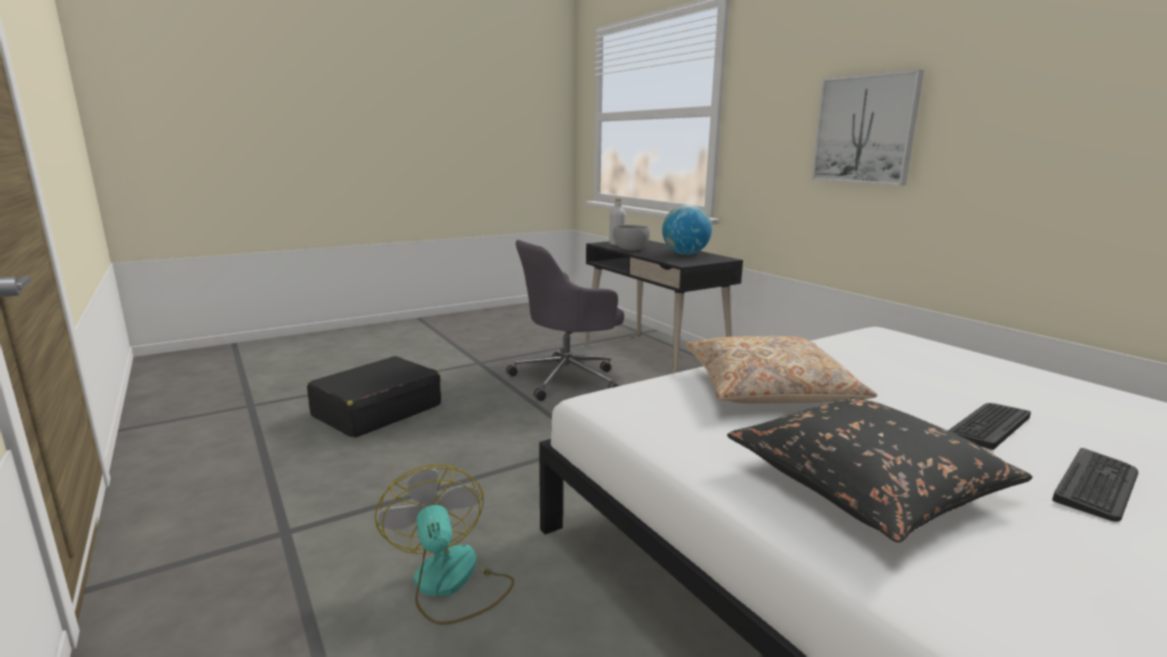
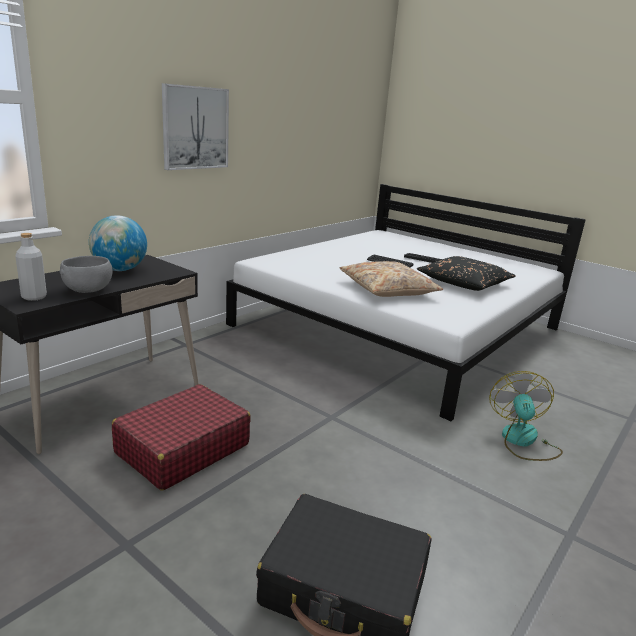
camera: 110 degrees left, 5 degrees up
fan [375,464,514,625] -> fan turned 135 degrees clockwise [489,371,563,461]
grey office chair [506,240,624,401] -> red suitcase [112,384,251,491]

